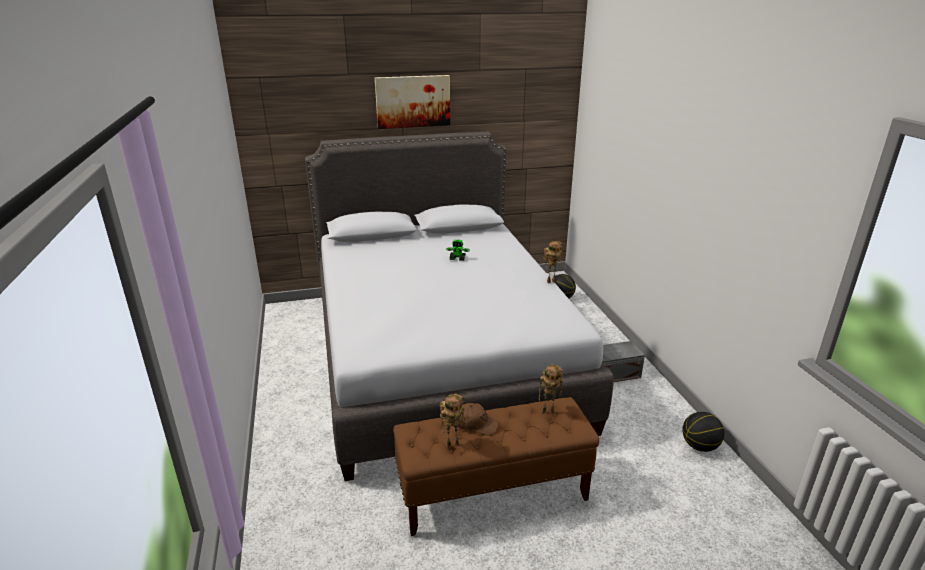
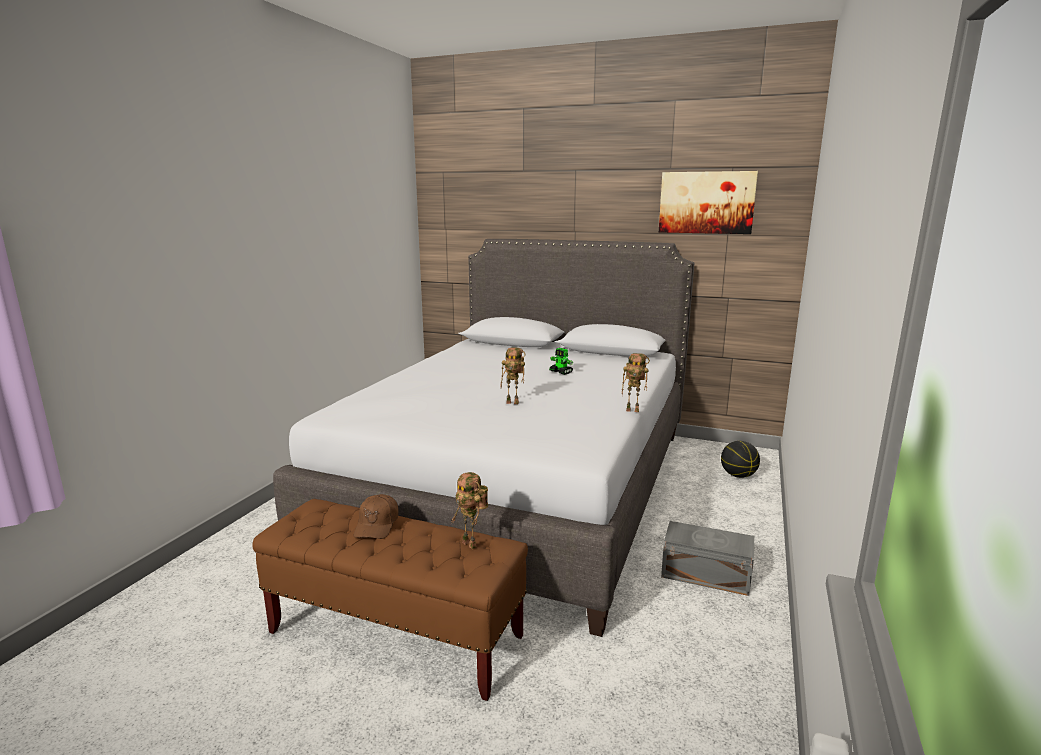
camera: 35 degrees right, 10 degrees down
picture [375,75,450,129] -> picture moved to [659,171,758,234]
toy robot [440,394,466,448] -> toy robot moved to [500,347,525,404]
brown cap [458,403,499,436] -> brown cap turned 45 degrees clockwise [354,494,399,539]
basketball [682,412,725,452] -> none

